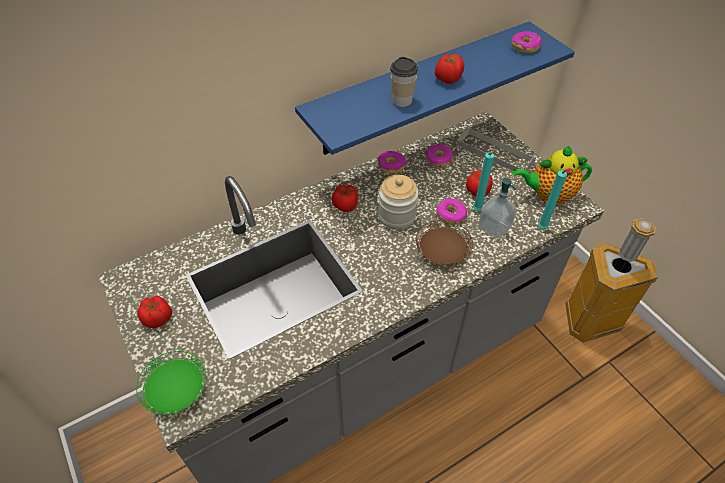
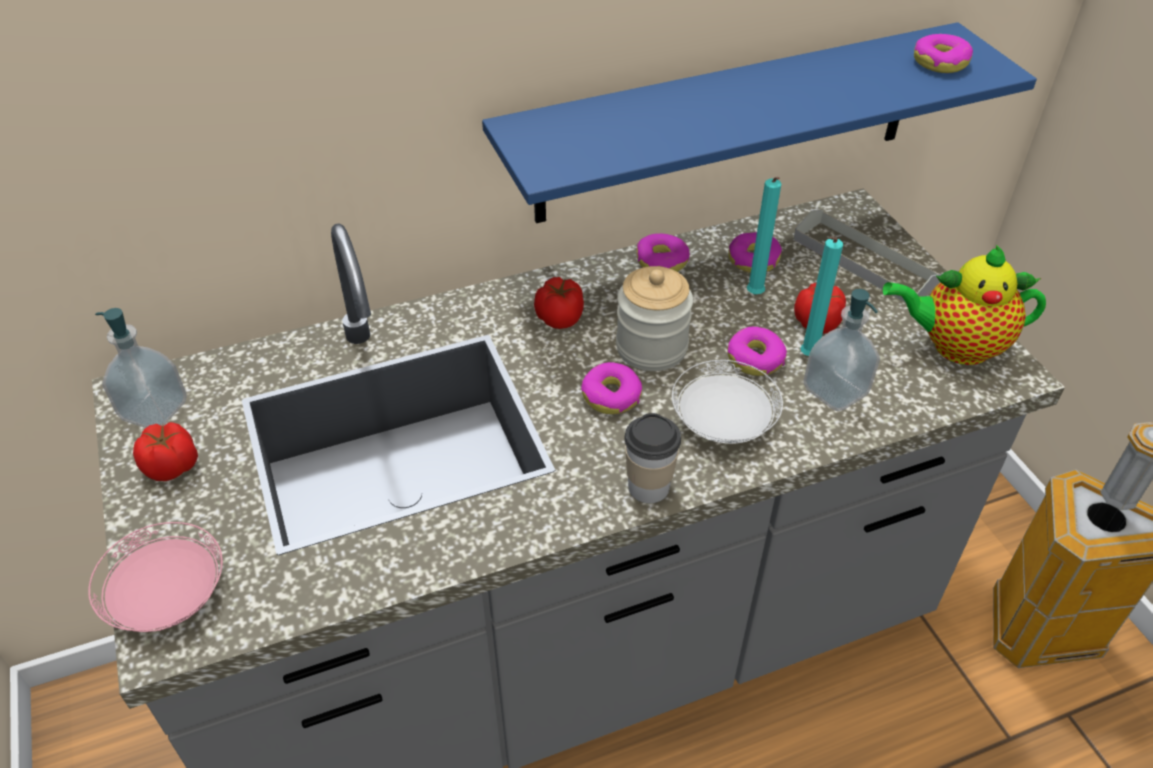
camera: 10 degrees right, 5 degrees down
green plate [136,351,206,415] -> pink plate [88,522,223,632]
cup [390,57,418,107] -> cup moved to [625,413,681,503]
brown plate [416,220,473,265] -> white plate [672,360,783,444]
tomato [435,54,464,84] -> none
turquoise candle [538,170,569,229] -> turquoise candle moved to [747,177,781,294]
none -> soap dispenser [95,308,187,428]
none -> donut [581,362,642,414]

